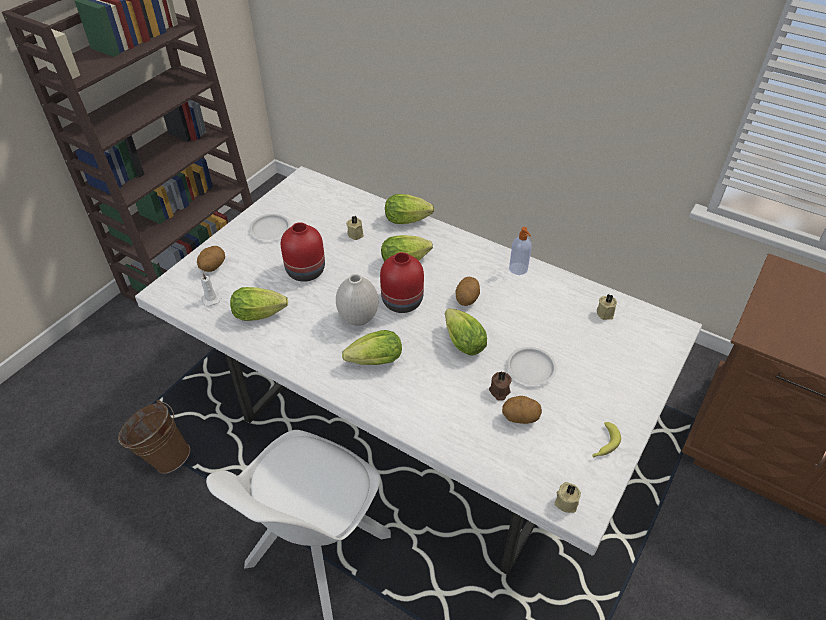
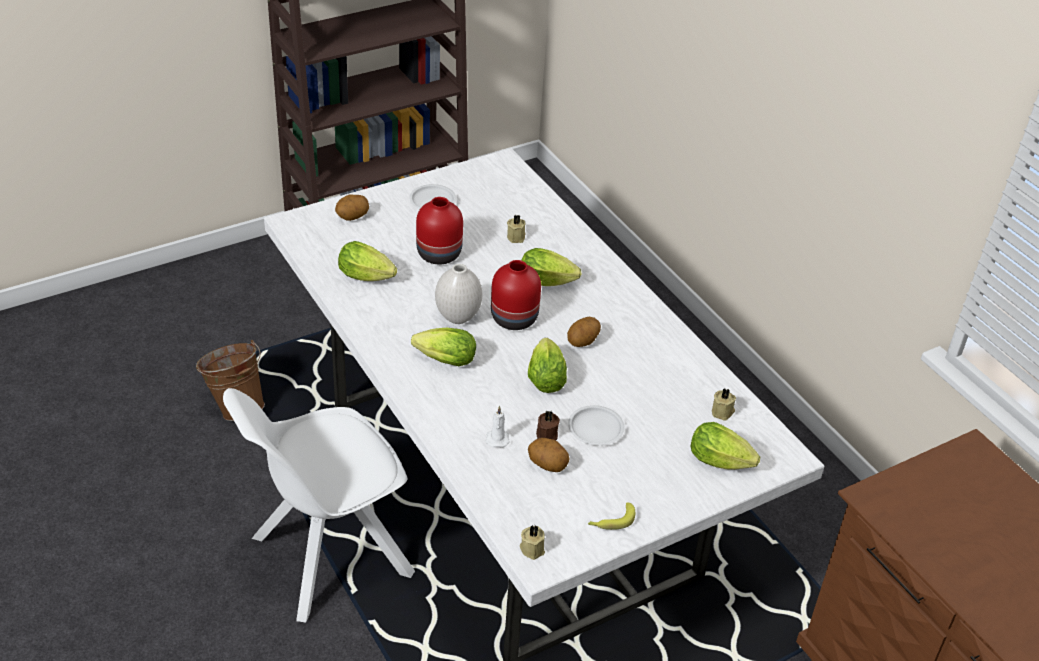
camera: 25 degrees right, 5 degrees down
white candle [201,273,221,306] -> white candle moved to [486,406,510,448]
lettuce [385,194,434,224] -> lettuce moved to [691,422,760,470]
soap dispenser [509,227,532,275] -> none

